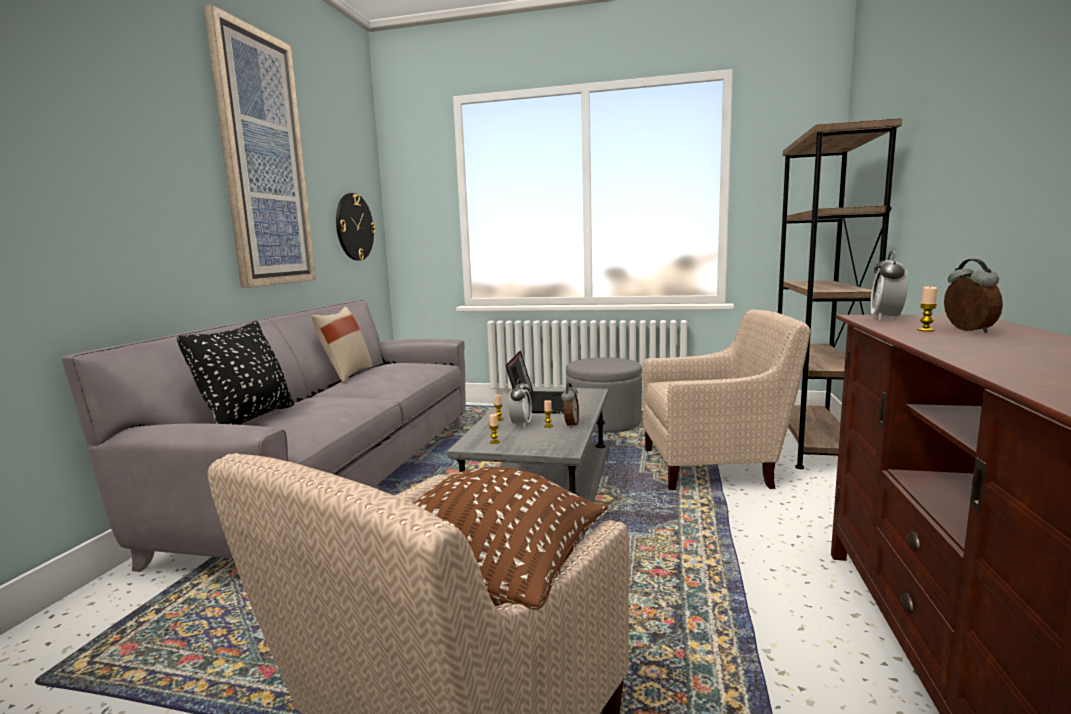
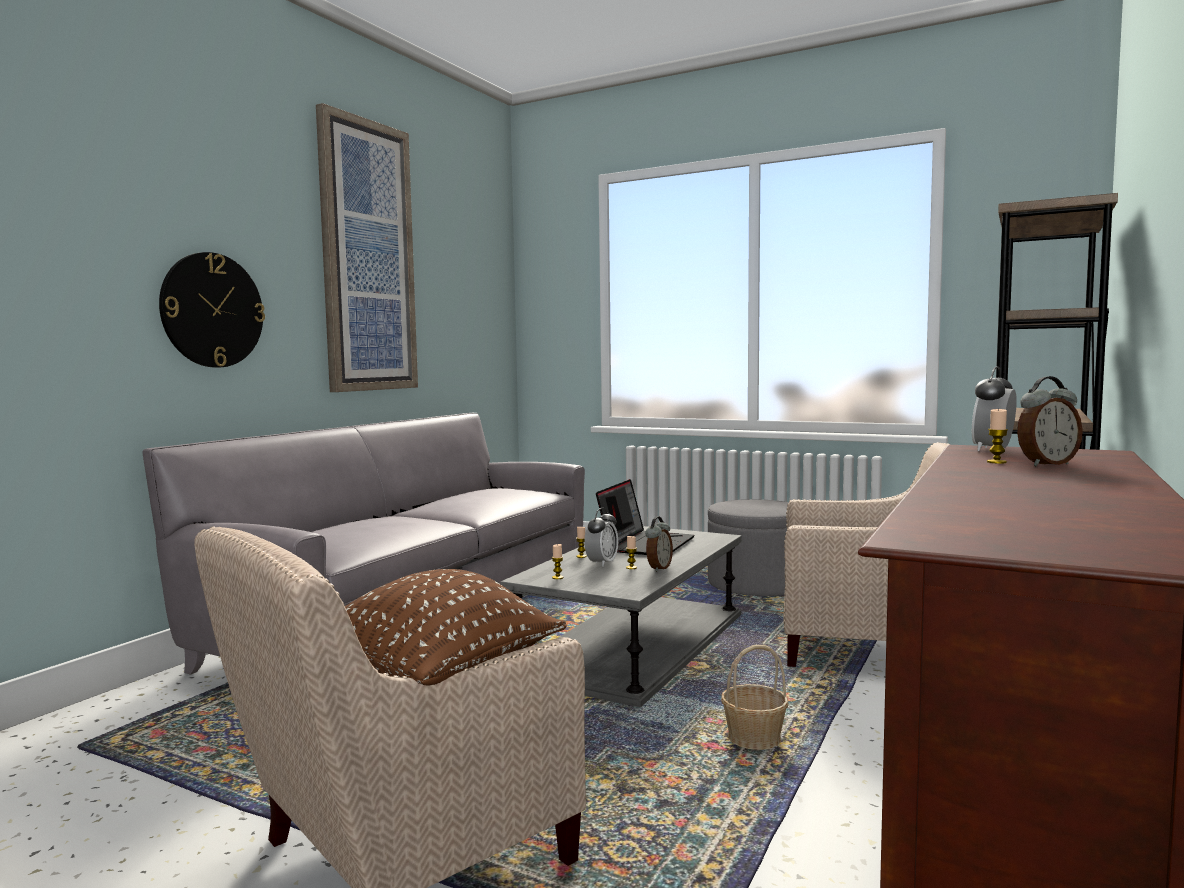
camera: 15 degrees right, 5 degrees down
black pillow [177,321,294,425] -> none
beige pillow [311,307,372,383] -> none
wall clock [336,193,376,261] -> wall clock moved to [159,252,265,368]
alarm clock [944,259,1003,333] -> alarm clock turned 60 degrees clockwise [1017,376,1083,466]
none -> basket [721,645,789,750]

